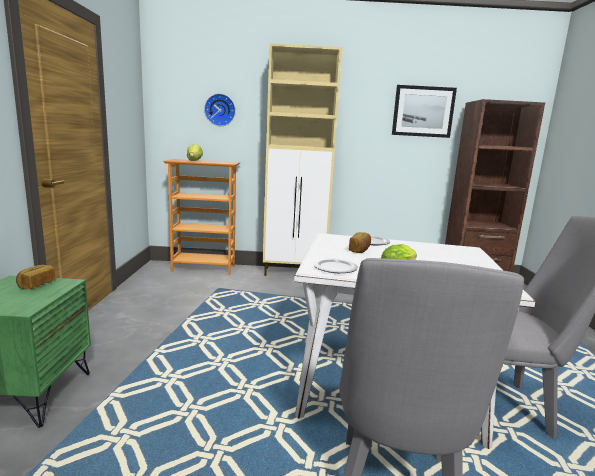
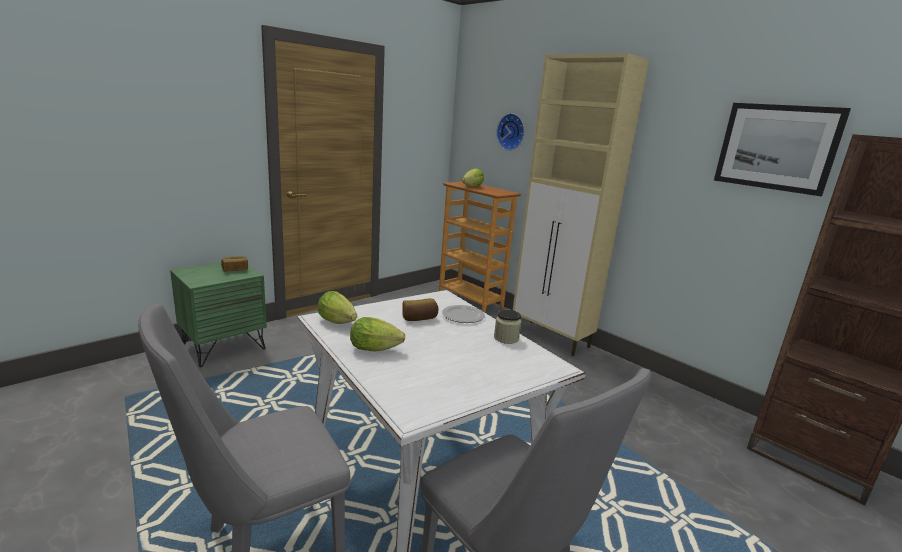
camera: 45 degrees right, 5 degrees up
plate [313,258,358,273] -> lettuce [318,291,357,324]
none -> jar [494,309,521,344]

